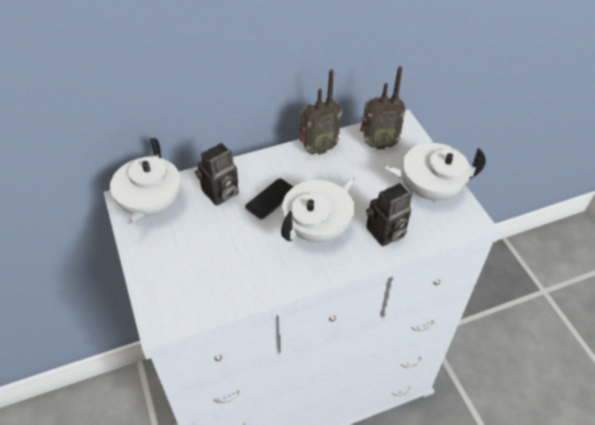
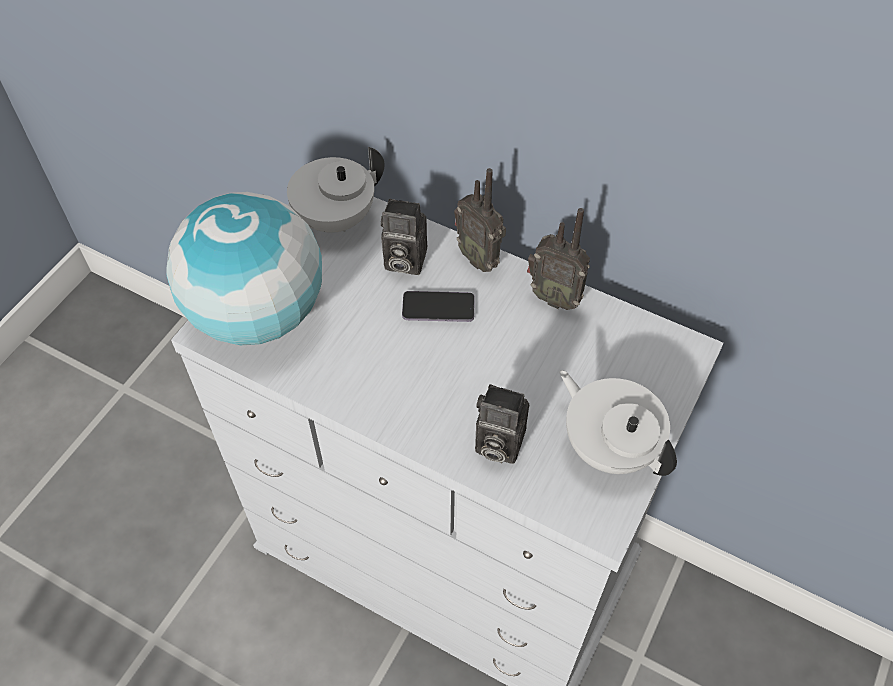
camera: 50 degrees right, 5 degrees up
white teapot [281,176,355,242] -> none
radio [360,66,405,149] -> radio moved to [454,168,506,272]
none -> globe [167,192,322,345]

